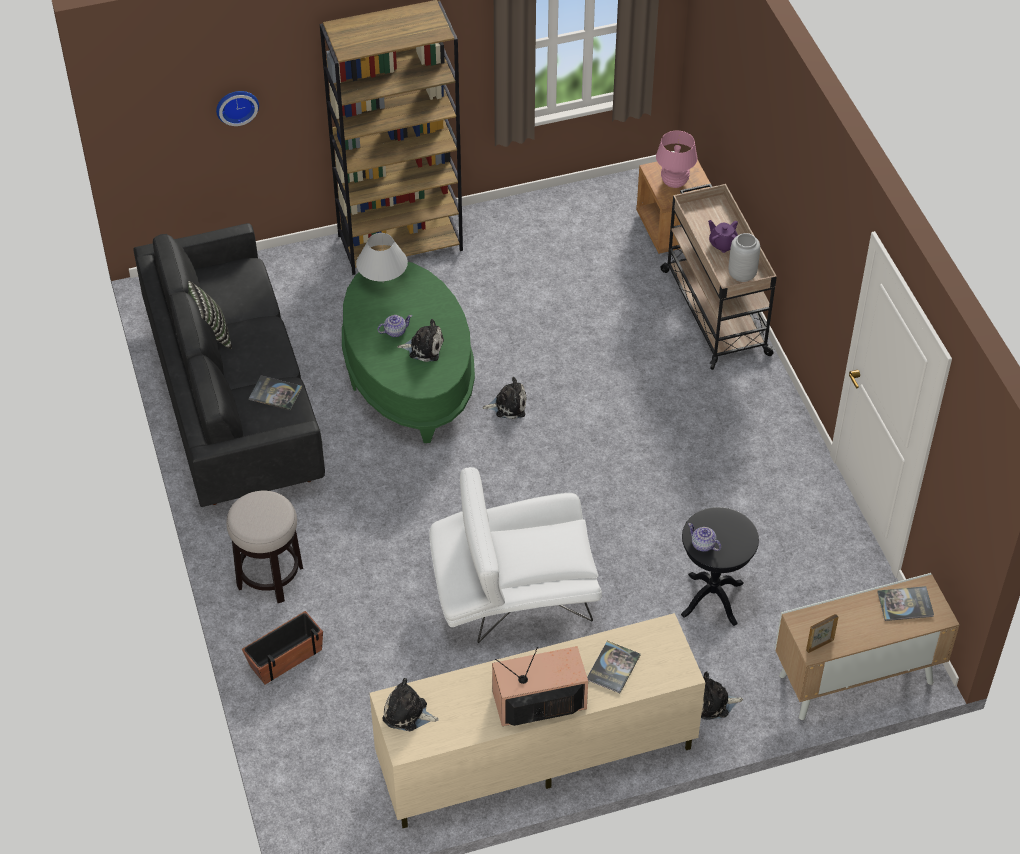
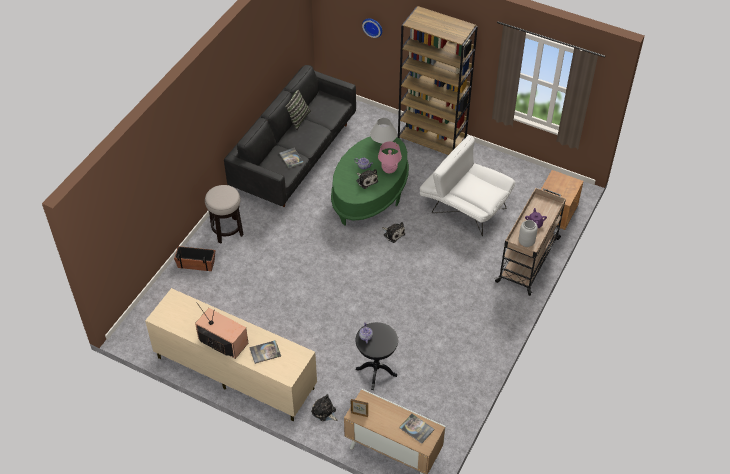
camera: 45 degrees right, 0 degrees up
plush toy [383,678,439,731] -> none
white armchair [429,467,602,643] -> white armchair moved to [420,135,515,236]
pink table lamp [656,130,697,188] -> pink table lamp moved to [378,141,402,173]

